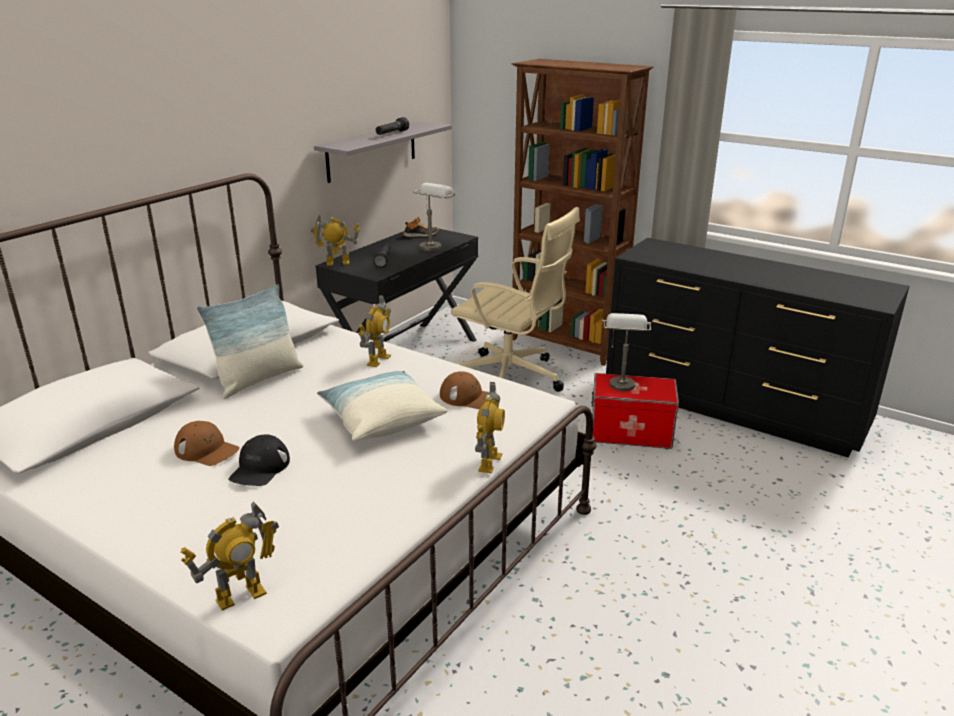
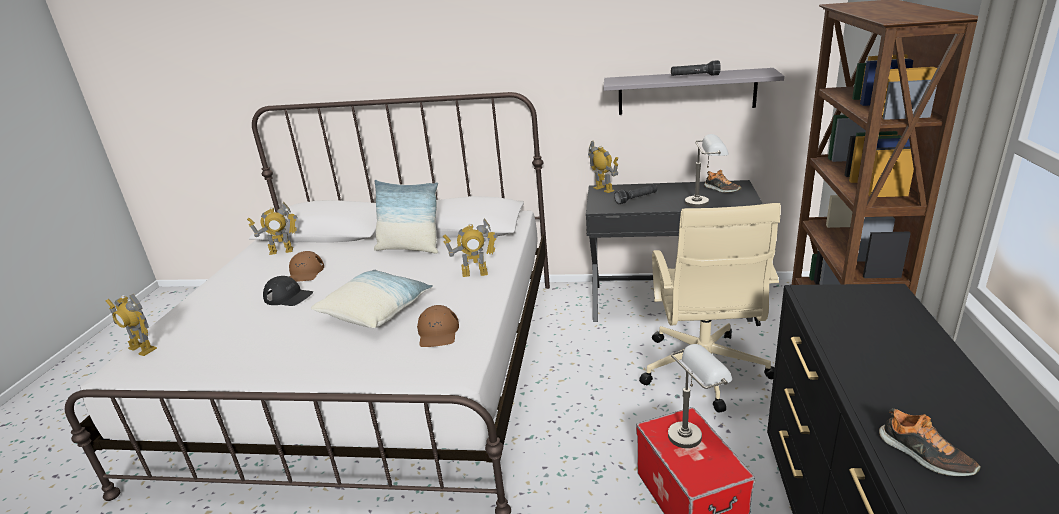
camera: 65 degrees right, 0 degrees up
black cap [228,435,290,486] -> black cap turned 150 degrees counterclockwise [263,276,313,306]
toy robot [475,382,505,473] -> toy robot moved to [247,202,298,255]
none -> shoe [879,408,981,476]

